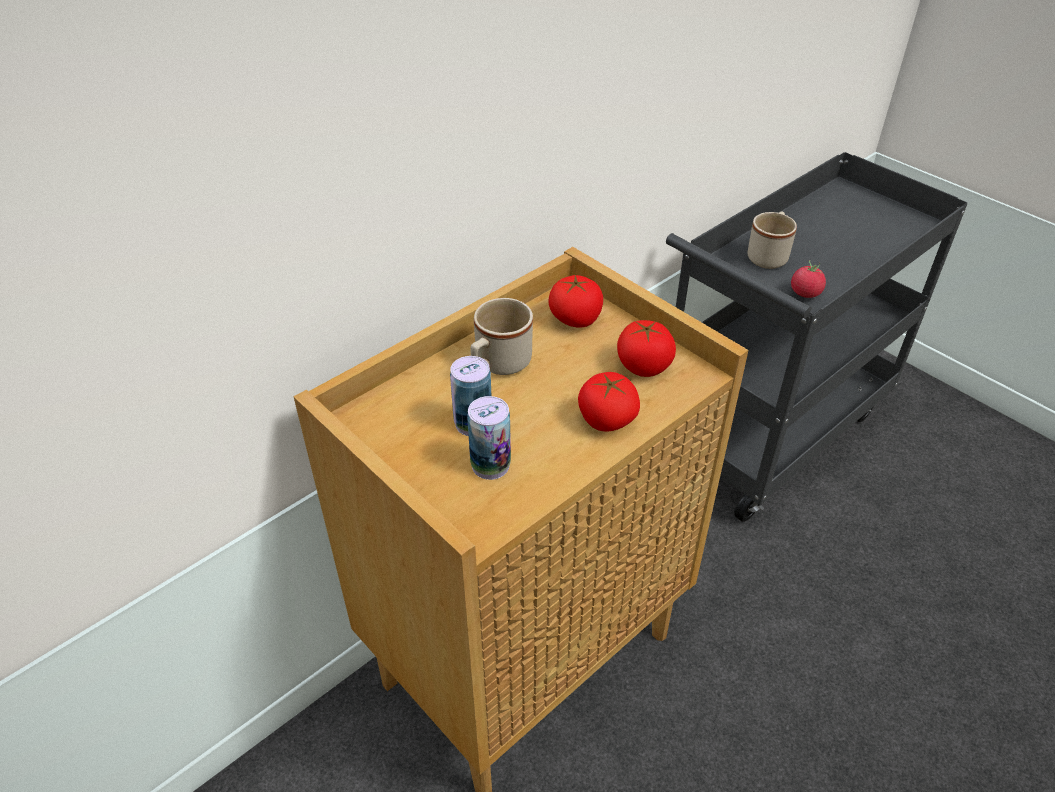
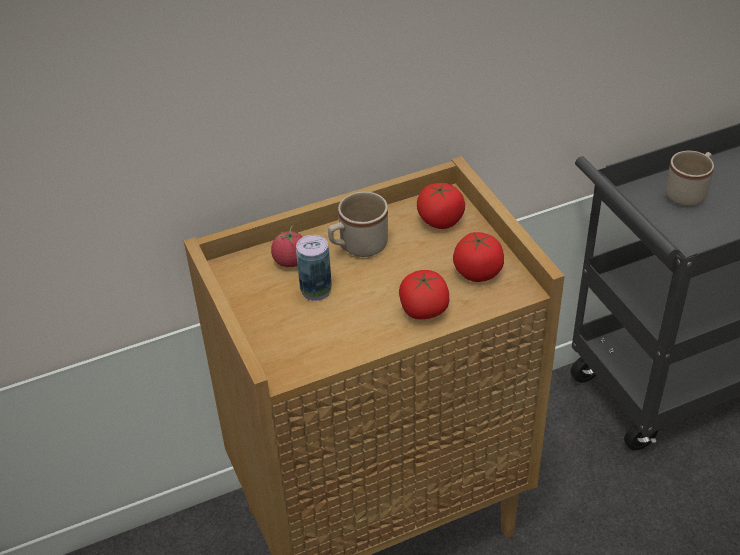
camera: 20 degrees right, 0 degrees up
can [467,396,511,480] -> none
tomato [791,260,826,298] -> tomato moved to [271,226,303,267]

